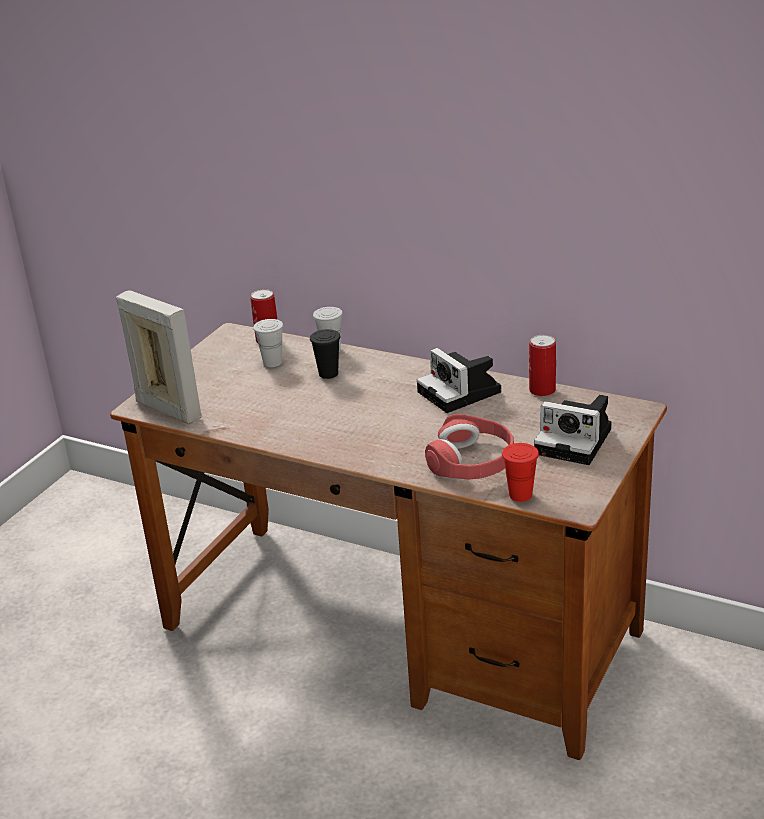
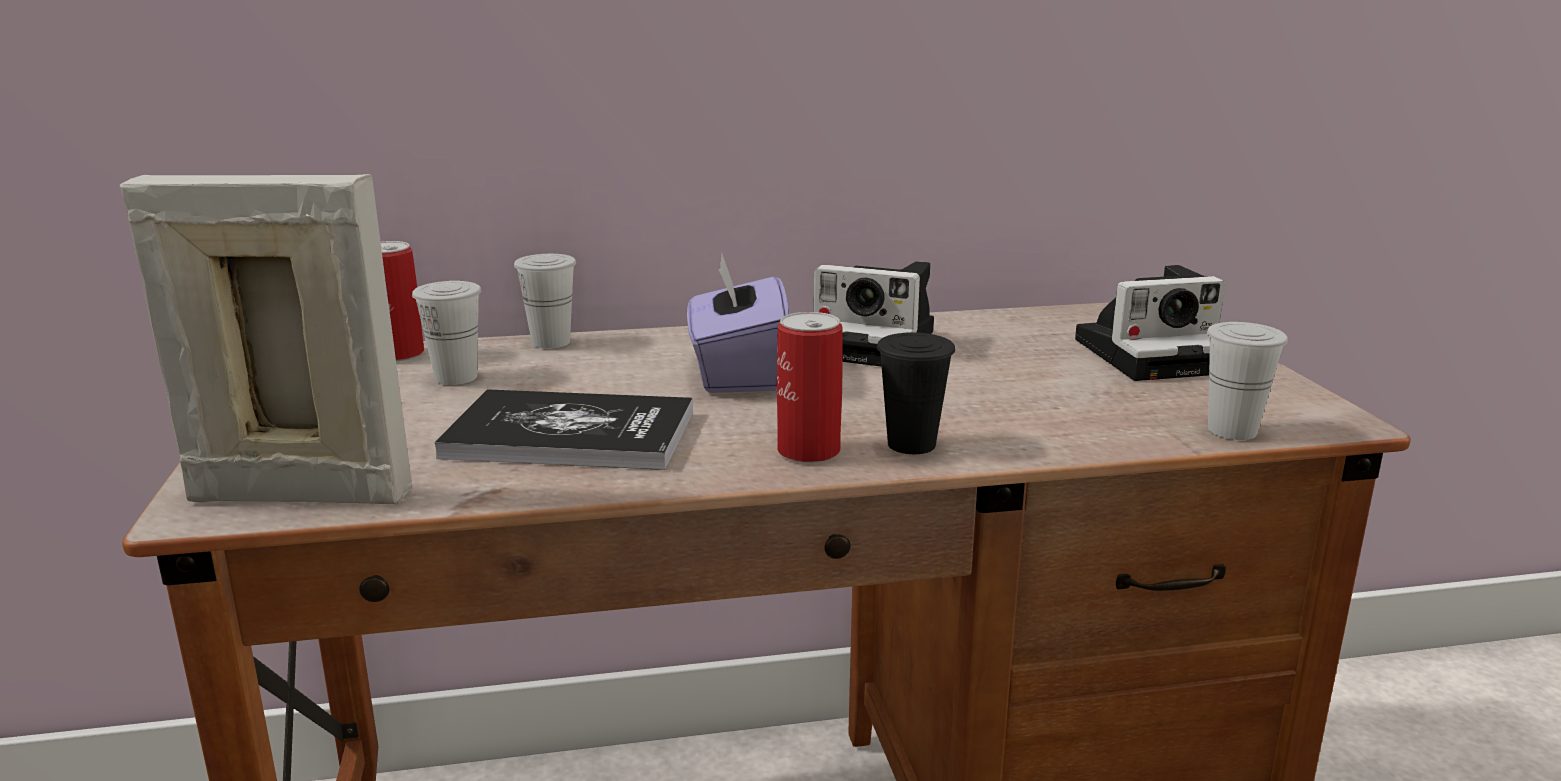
camera: 40 degrees left, 10 degrees down
black cup [310,329,340,379] -> black cup moved to [877,332,955,454]
red headphones [425,414,514,480] -> none
red cup [502,443,539,502] -> white cup [1207,322,1288,440]
can [529,335,556,397] -> can moved to [777,312,843,463]
none -> book [434,389,693,470]
none -> purple tissue box [687,254,790,393]

